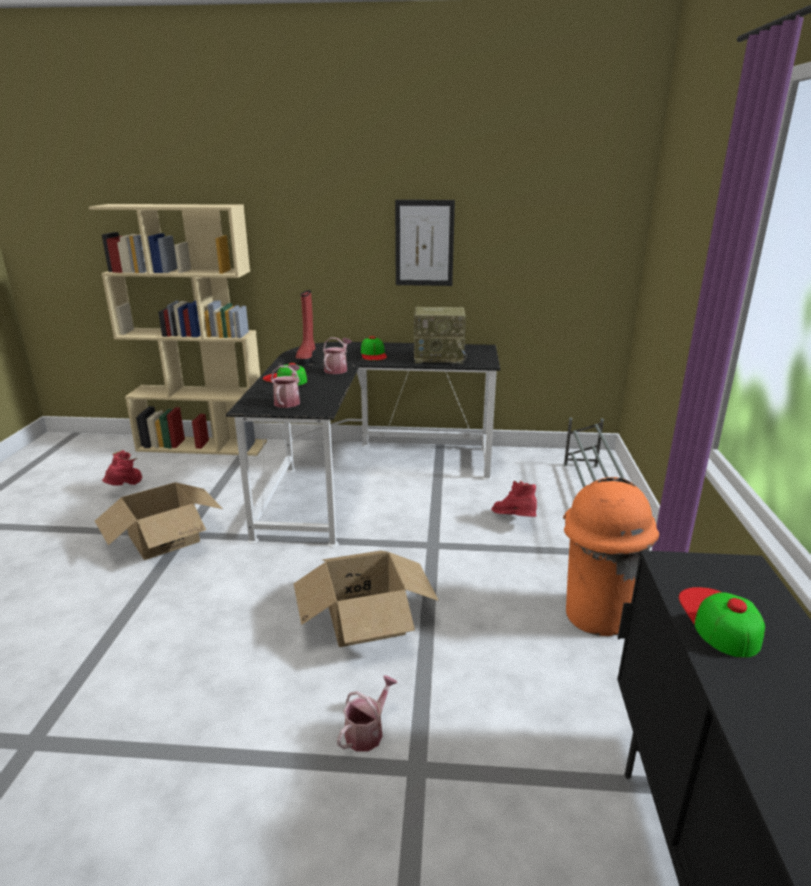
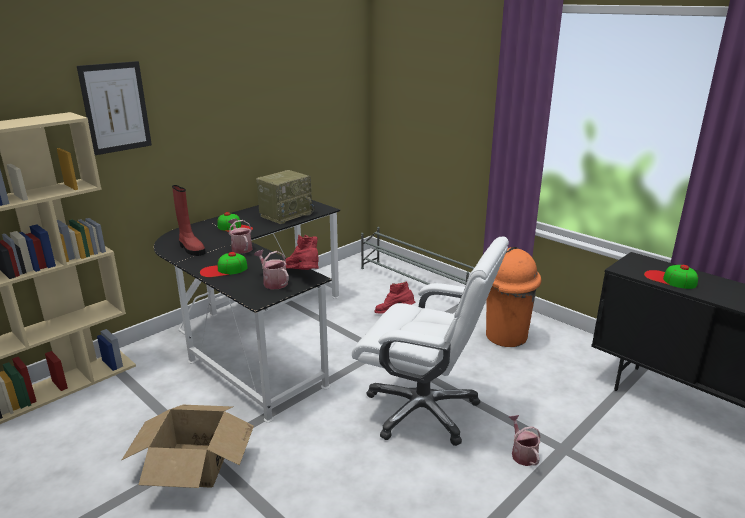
camera: 50 degrees left, 0 degrees up
red boot [102,450,142,486] -> red boot moved to [285,234,319,270]
cardboard box [293,550,439,647] -> white office chair [352,236,509,446]
picture [395,200,455,286] -> picture moved to [77,61,152,155]

